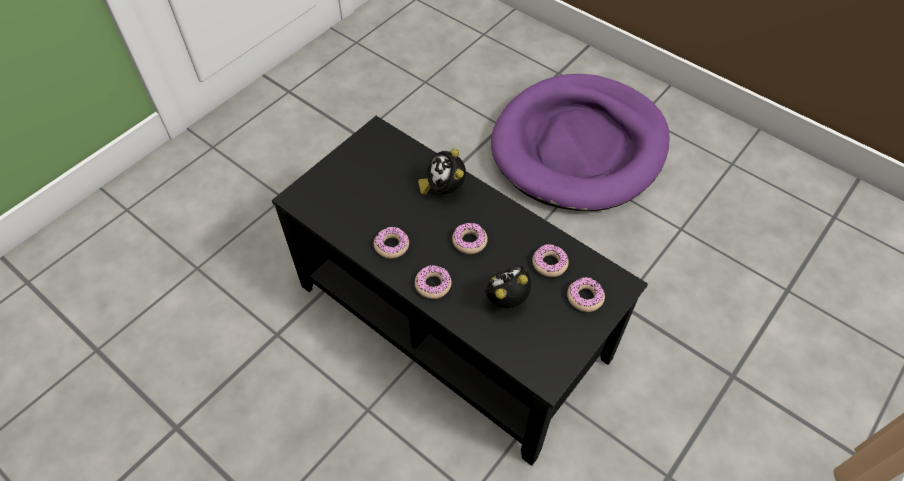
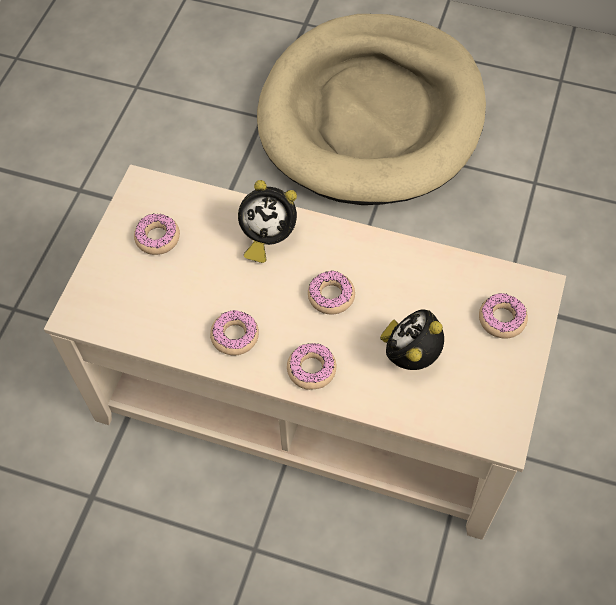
camera: 20 degrees left, 5 degrees up
black coffee table [272,116,648,466] -> beige coffee table [44,164,566,540]
alarm clock [418,149,466,195] -> alarm clock turned 45 degrees counterclockwise [238,180,297,263]
purple dog bed [491,74,670,211] -> beige dog bed [257,14,486,205]
donut [532,244,569,277] -> donut moved to [134,213,180,255]

